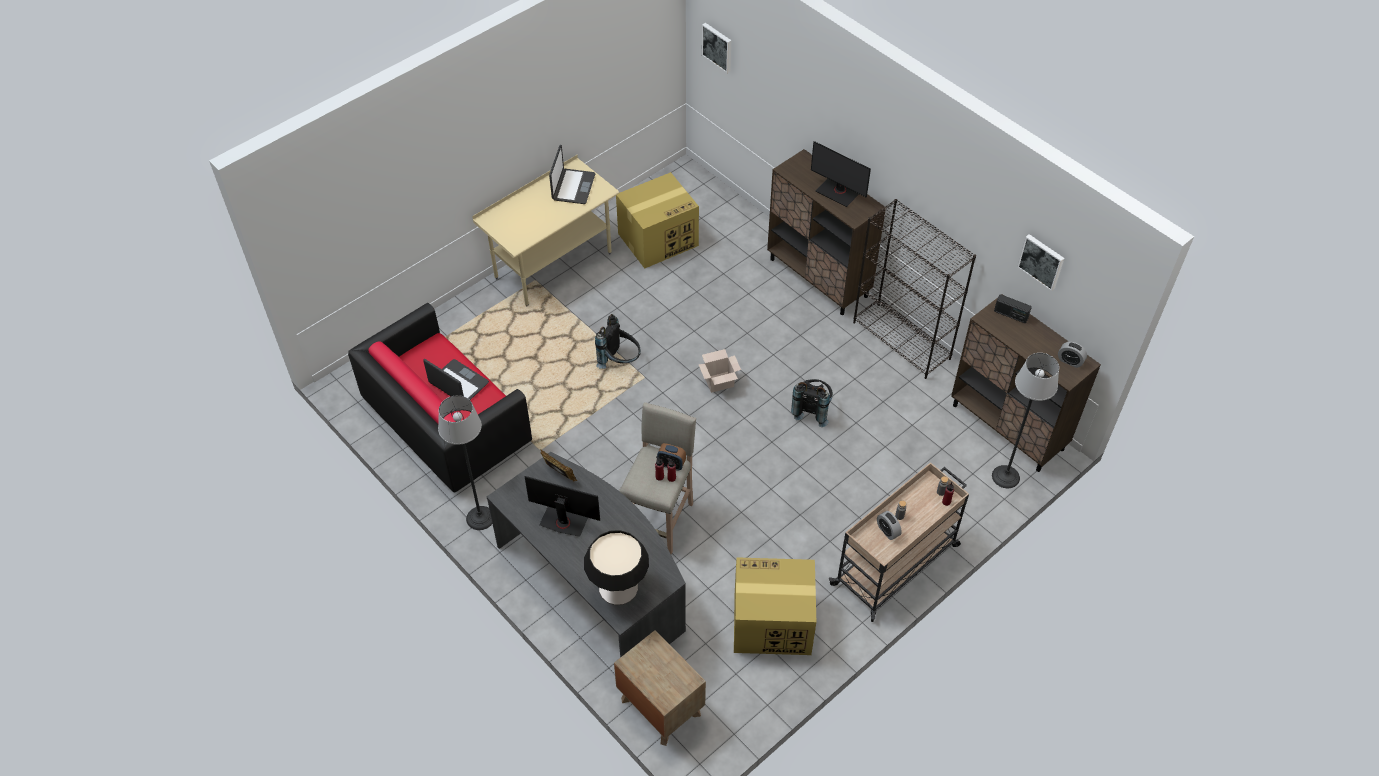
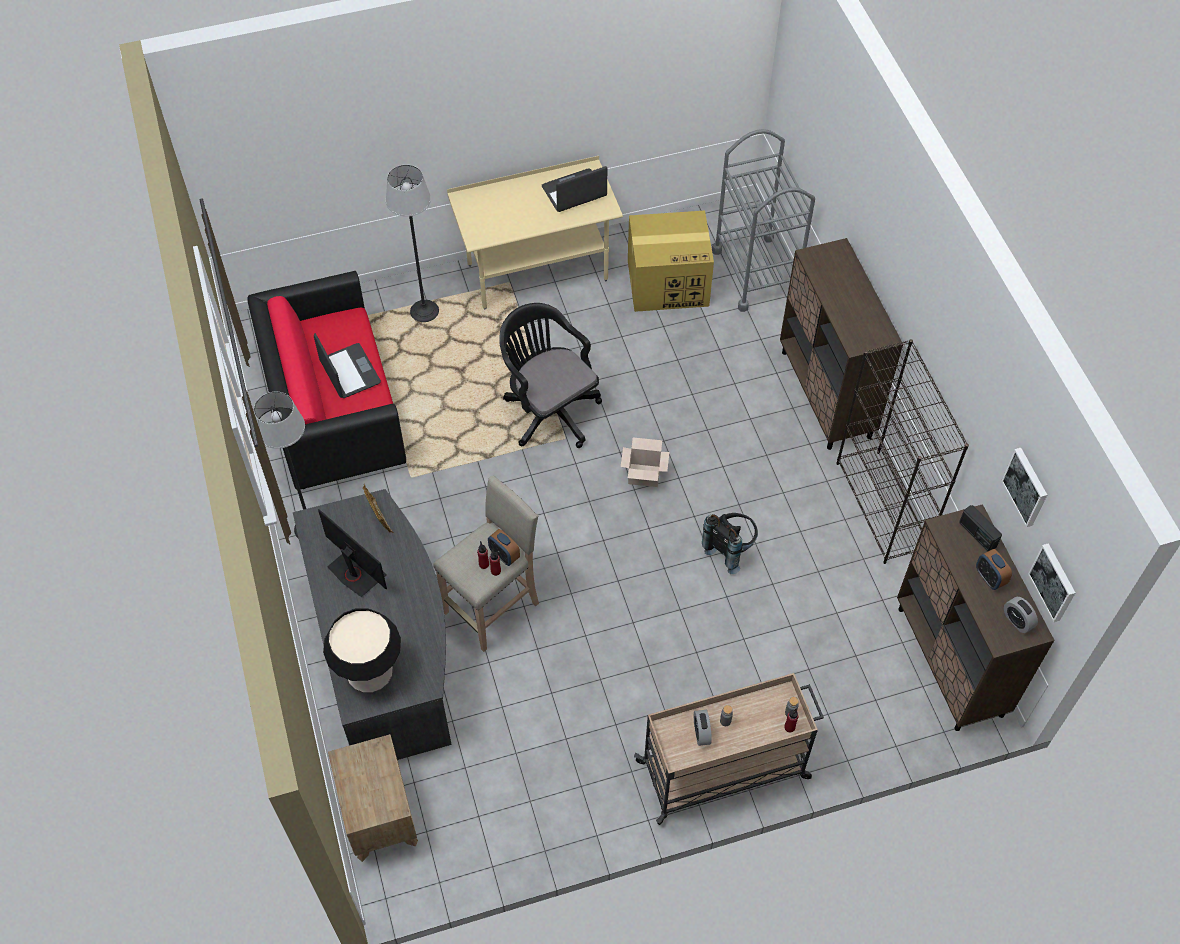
camera: 25 degrees right, 5 degrees up
laptop [549,145,595,204] -> laptop turned 150 degrees counterclockwise [542,166,607,212]
black backpack [595,314,641,369] -> black office chair [499,303,602,448]
picture [702,23,731,73] -> picture moved to [1028,543,1075,622]
cardboard box [734,557,816,655] -> none
monitor [811,141,871,207] -> none
floor lamp [992,353,1059,488] -> floor lamp moved to [386,165,439,322]
none -> grey cart [712,129,815,312]
none -> alarm clock [976,549,1012,590]

